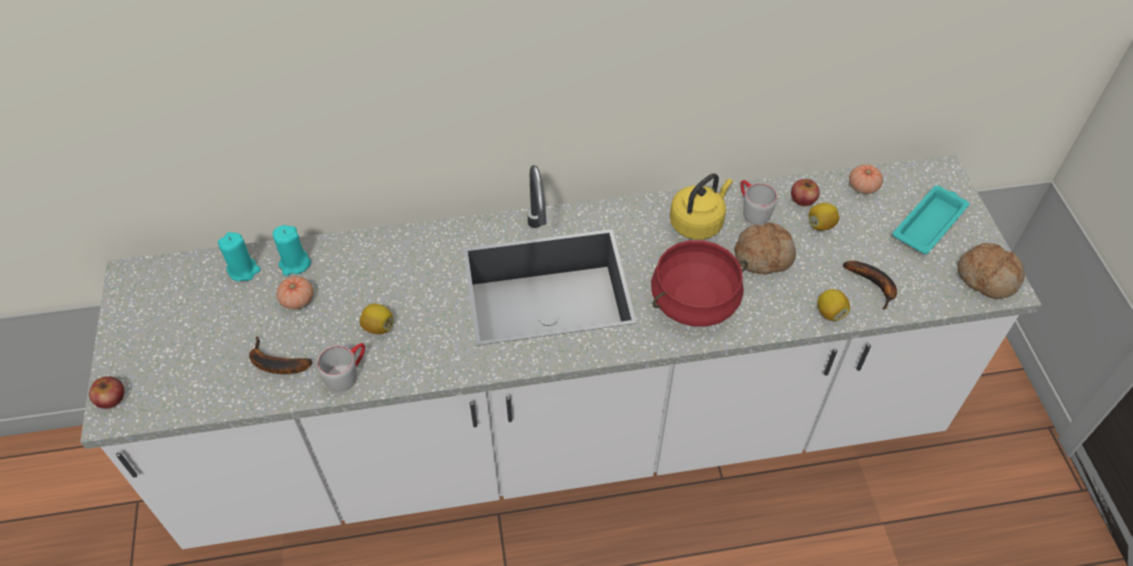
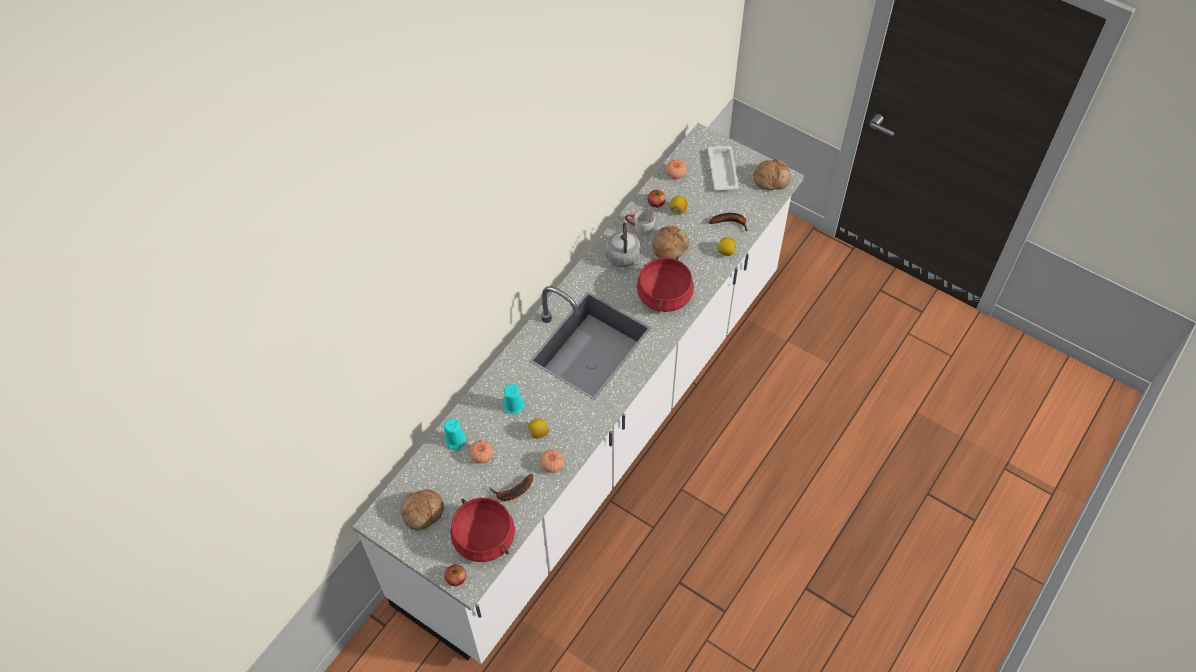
camera: 45 degrees left, 5 degrees up
turquoise candle [218,232,261,281] -> turquoise candle moved to [503,384,525,414]
grey mug [317,343,365,391] -> tomato [540,449,564,473]
yellow kettle [670,173,733,240] -> grey kettle [605,220,641,267]
turquoise tray [892,185,969,254] -> white tray [708,145,739,191]
none -> bread [401,489,444,531]
none -> red cooking pot [450,498,515,562]

